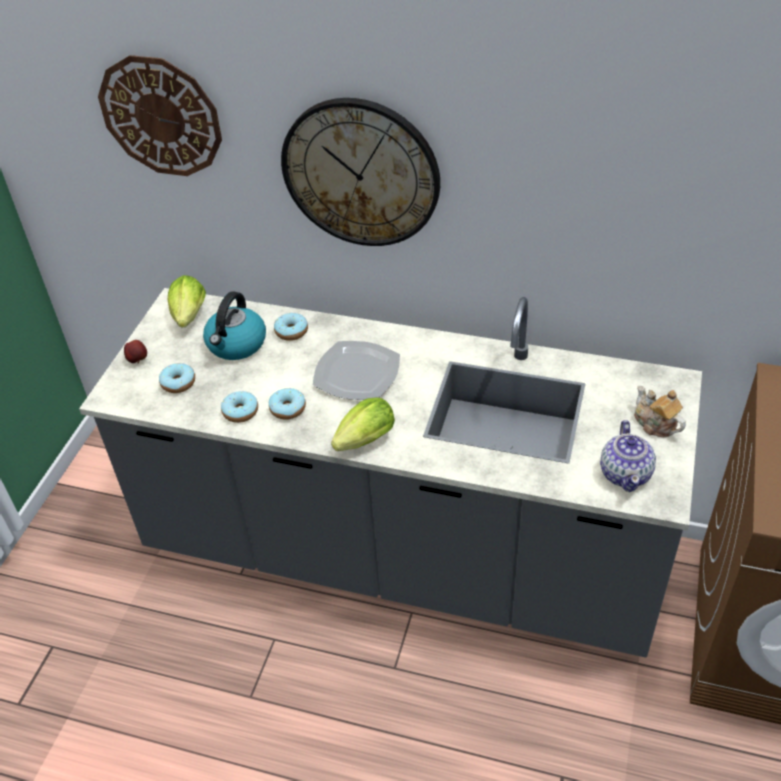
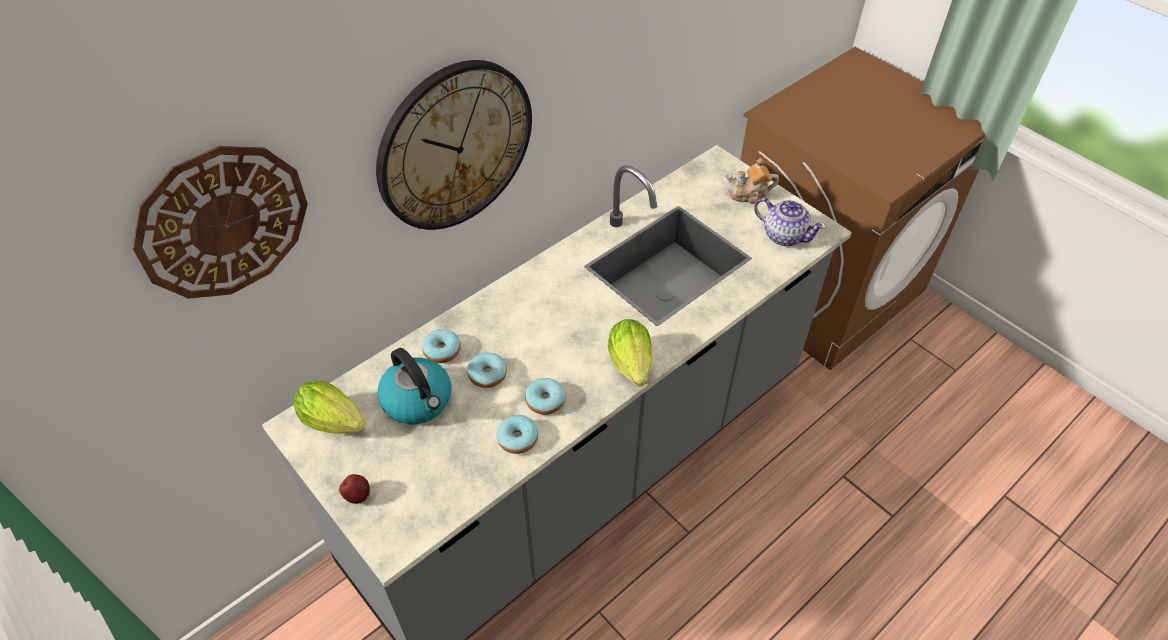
camera: 60 degrees left, 5 degrees up
donut [159,363,195,393] -> donut moved to [467,353,507,388]
plate [313,341,400,400] -> none

